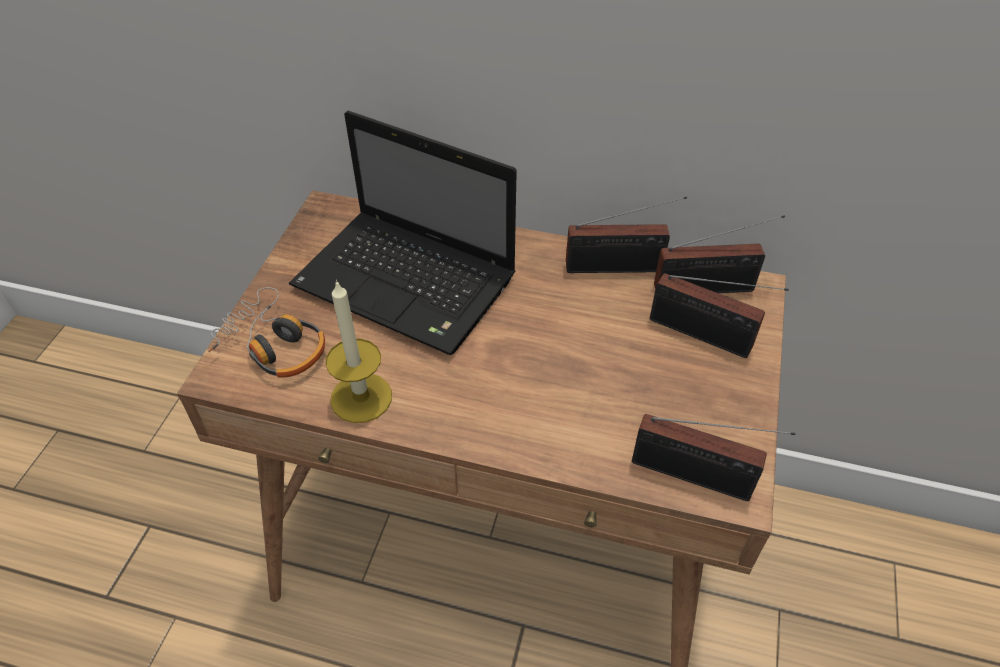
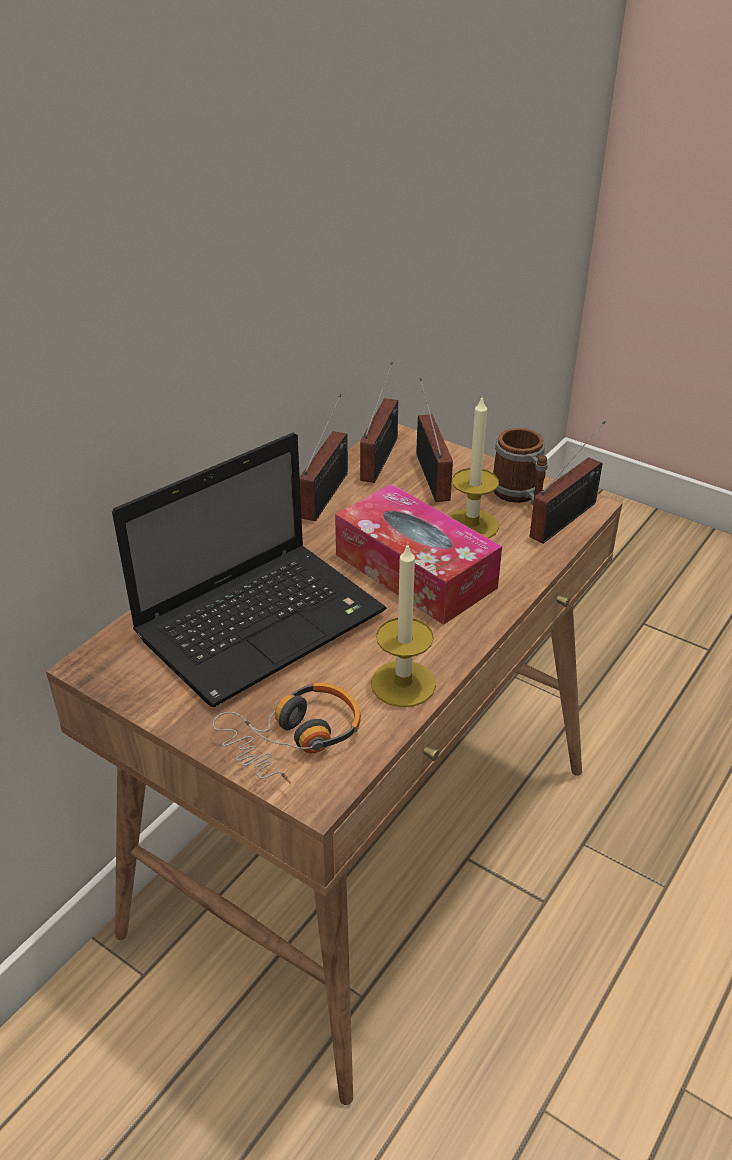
camera: 70 degrees left, 10 degrees down
radio [650,273,789,358] -> radio turned 60 degrees counterclockwise [416,378,453,502]
none -> tissue box [335,484,502,625]
none -> candle [449,398,499,539]
none -> mug [492,428,548,505]

